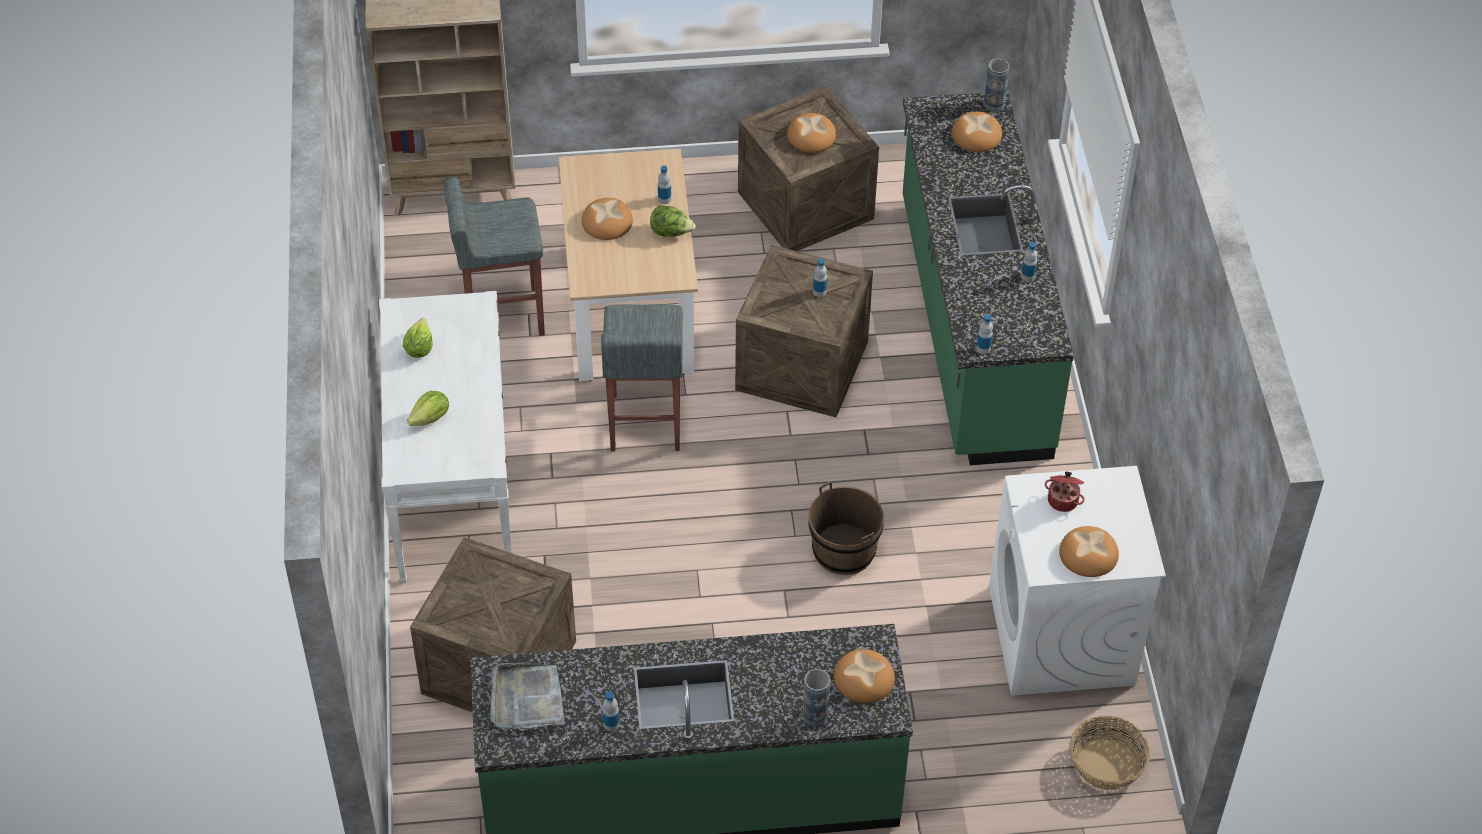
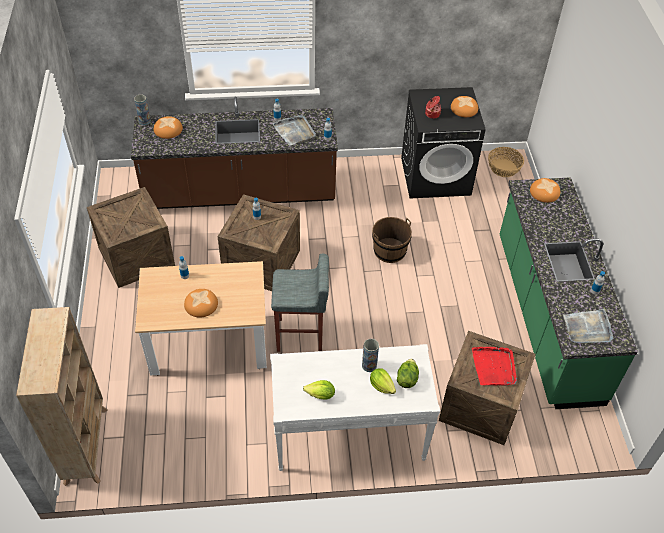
camera: 90 degrees left, 0 degrees up
grey stool [444,177,545,336] -> none
lettuce [650,205,695,237] -> lettuce moved to [397,359,419,388]
bread [787,113,836,153] -> none
vase [803,669,830,726] -> vase moved to [362,338,379,372]
green counter [903,91,1074,465] -> brown counter [131,96,338,209]
white washing machine [989,466,1166,696] -> black washing machine [401,87,486,199]
none -> grey tray [272,115,316,146]
none -> red tray [472,347,517,386]

